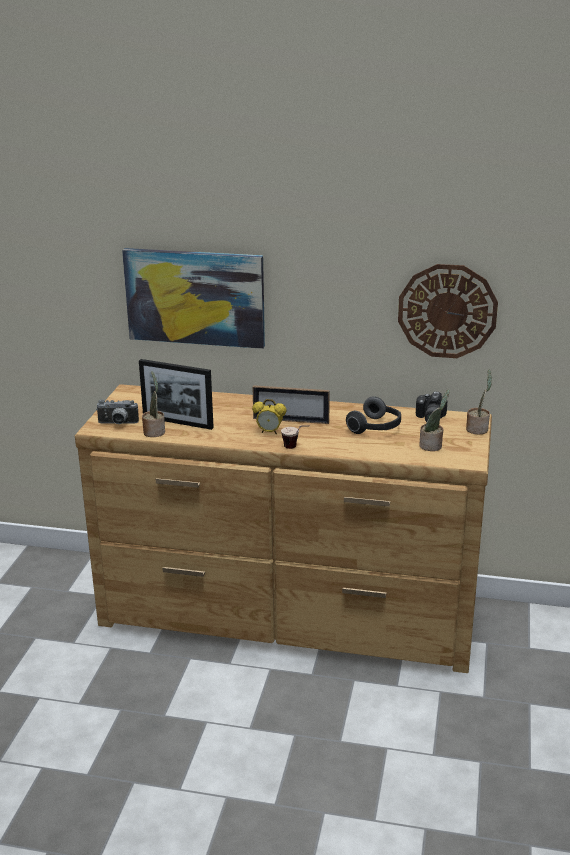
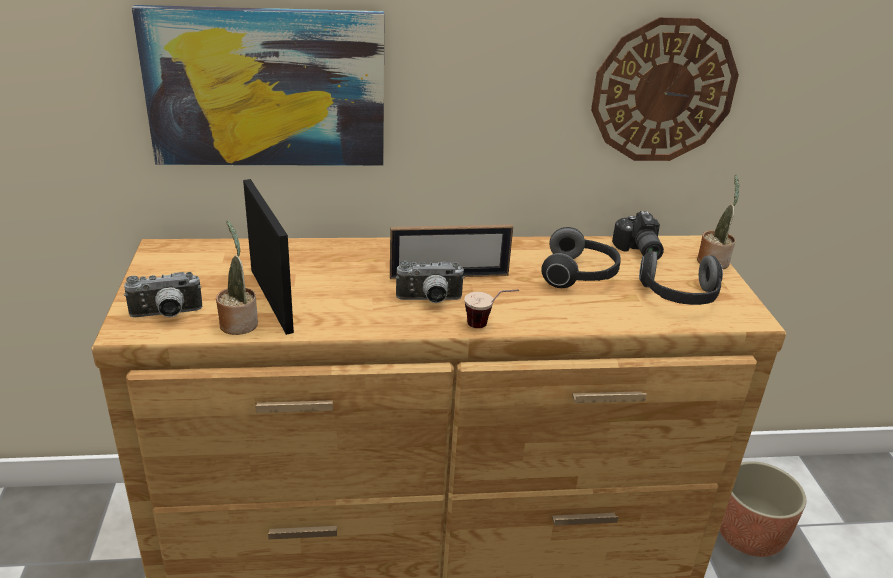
camera: 20 degrees left, 5 degrees up
picture frame [139,359,214,430] -> picture frame turned 120 degrees counterclockwise [243,179,294,335]
alarm clock [252,399,287,434] -> camera [396,260,465,303]
potted plant [419,390,449,451] -> headphones [639,251,723,305]
none -> planter [719,461,806,557]

